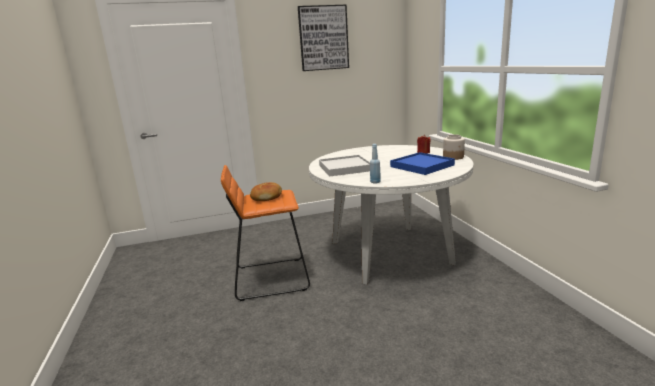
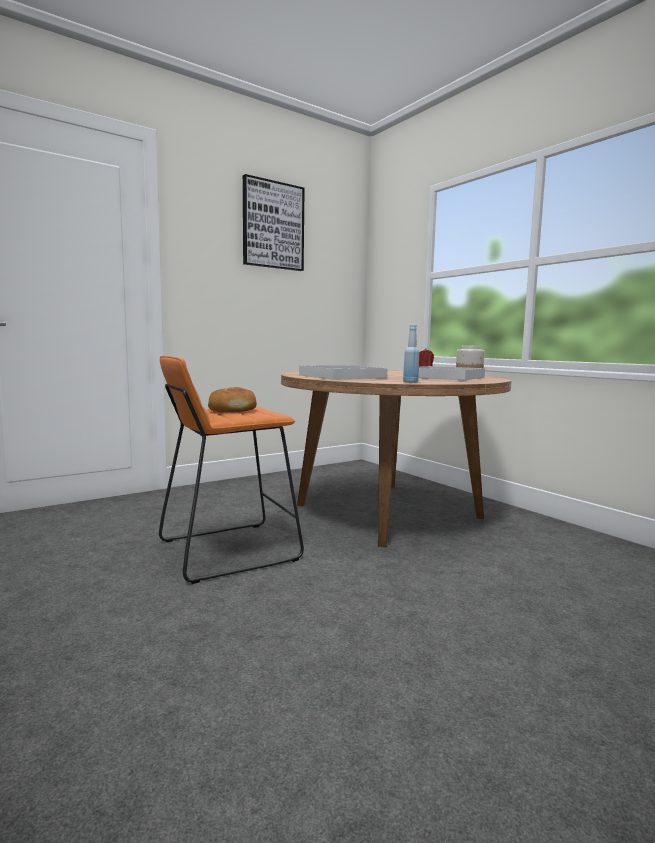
camera: 20 degrees left, 10 degrees down
white dining table [309,145,473,285] -> brown dining table [281,370,512,547]
blue tray [390,152,455,175] -> white tray [418,366,485,380]

